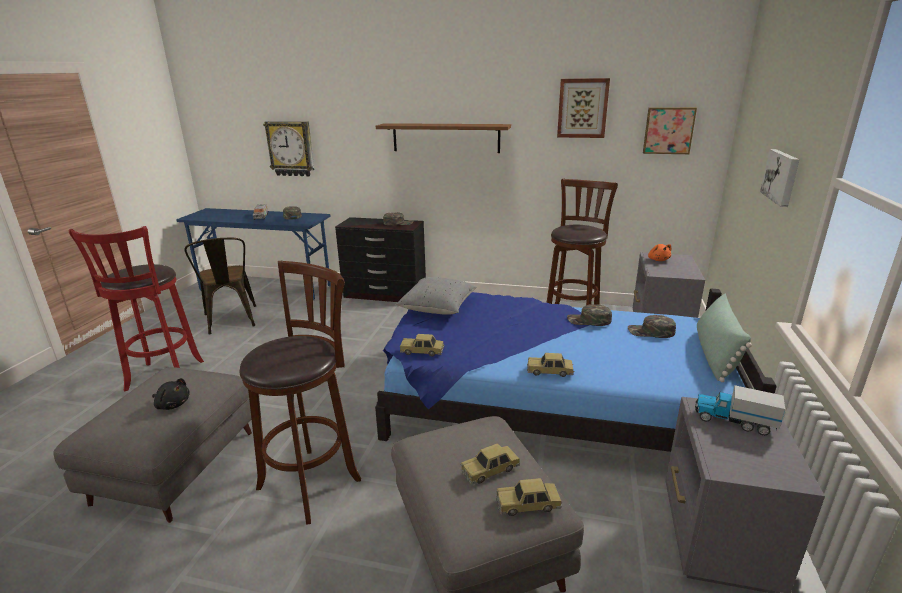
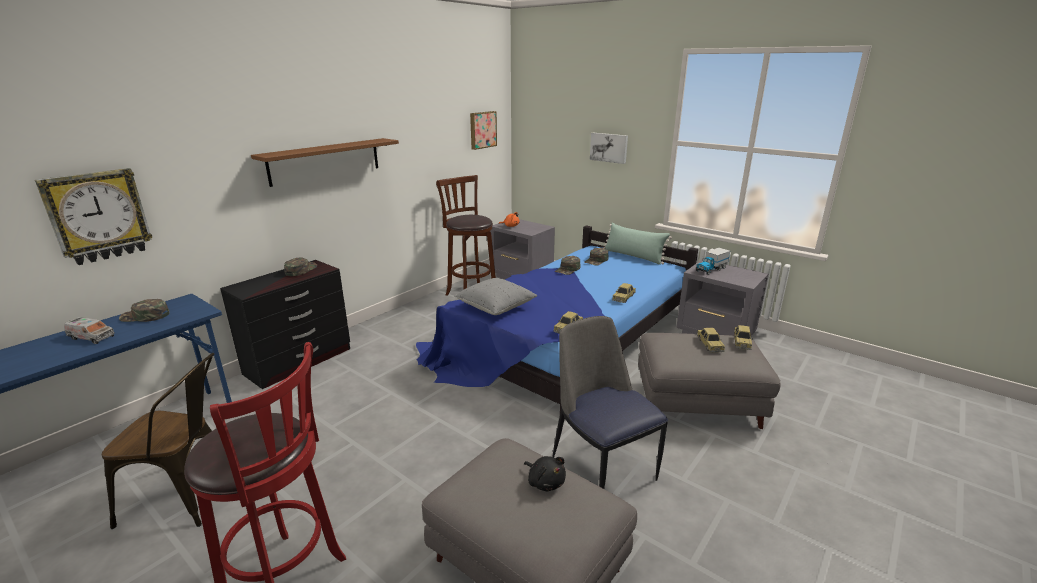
camera: 65 degrees left, 0 degrees up
black plush toy [152,378,190,410] -> black plush toy turned 90 degrees clockwise [524,456,566,491]
brown stool [240,261,361,525] -> chair [552,316,668,489]
picture [557,78,610,138] -> none

